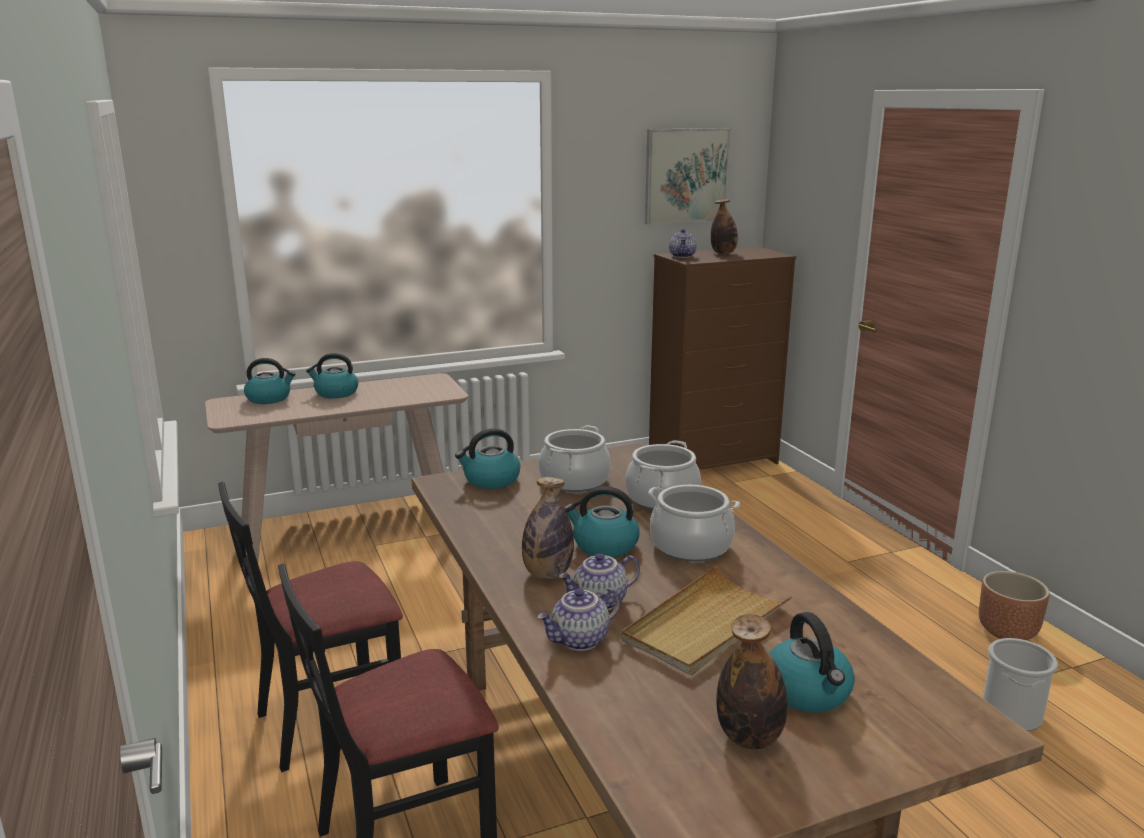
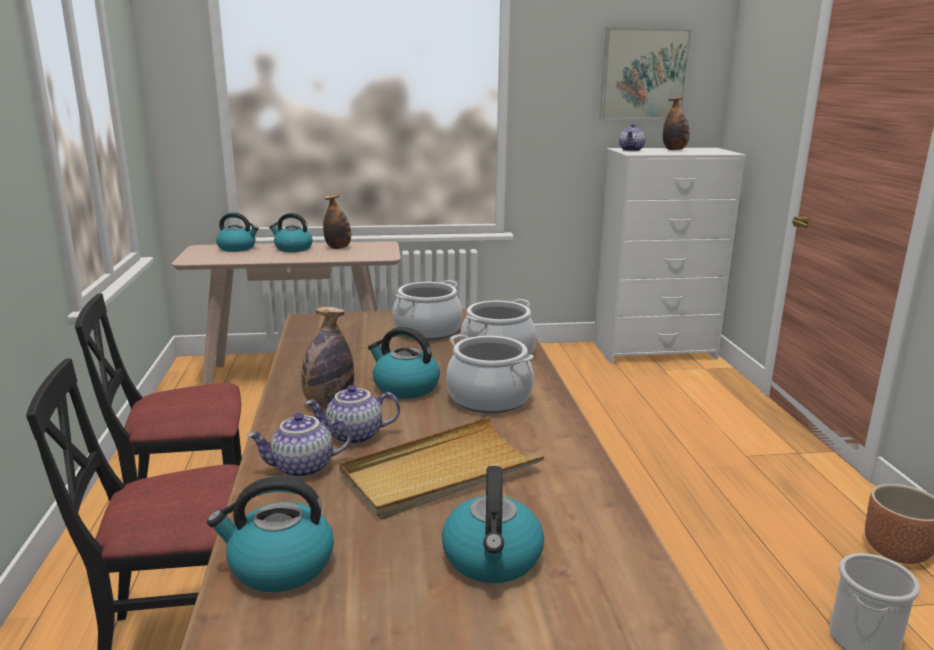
camera: 15 degrees right, 0 degrees up
kettle [455,428,520,489] -> kettle moved to [207,477,334,592]
brown dresser [649,247,796,470] -> white dresser [594,148,746,364]
bottle [716,614,788,749] -> bottle moved to [323,194,351,249]

